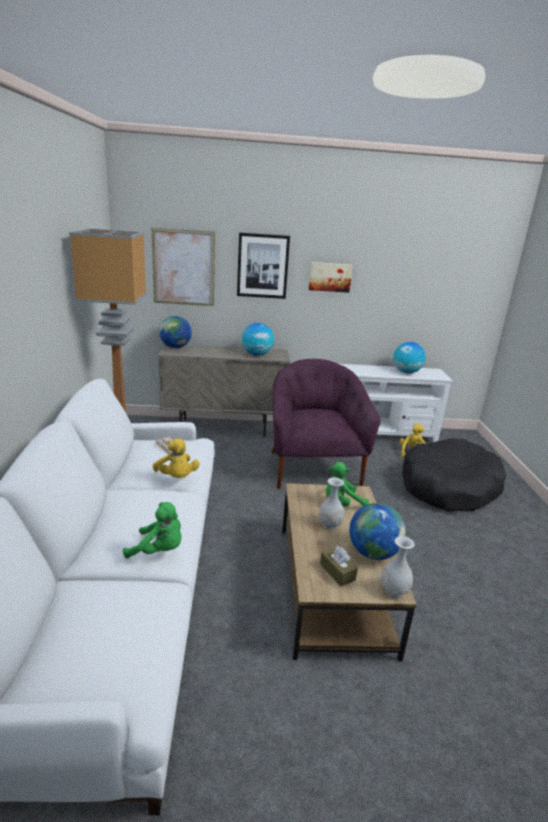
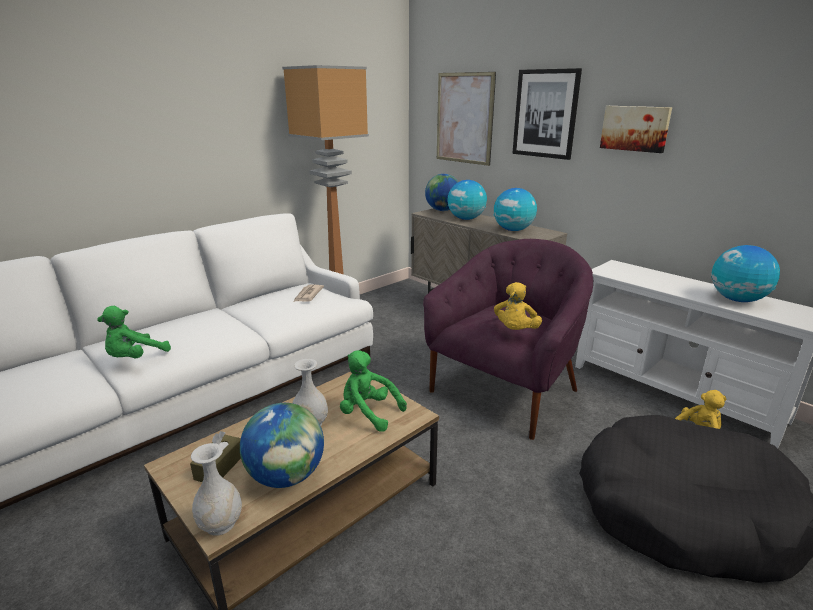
camera: 50 degrees right, 0 degrees up
green plush toy [123,502,181,559] -> green plush toy turned 60 degrees clockwise [97,306,171,358]
yellow plush toy [153,439,199,478] -> yellow plush toy moved to [494,282,542,330]
none -> globe [447,180,487,220]

